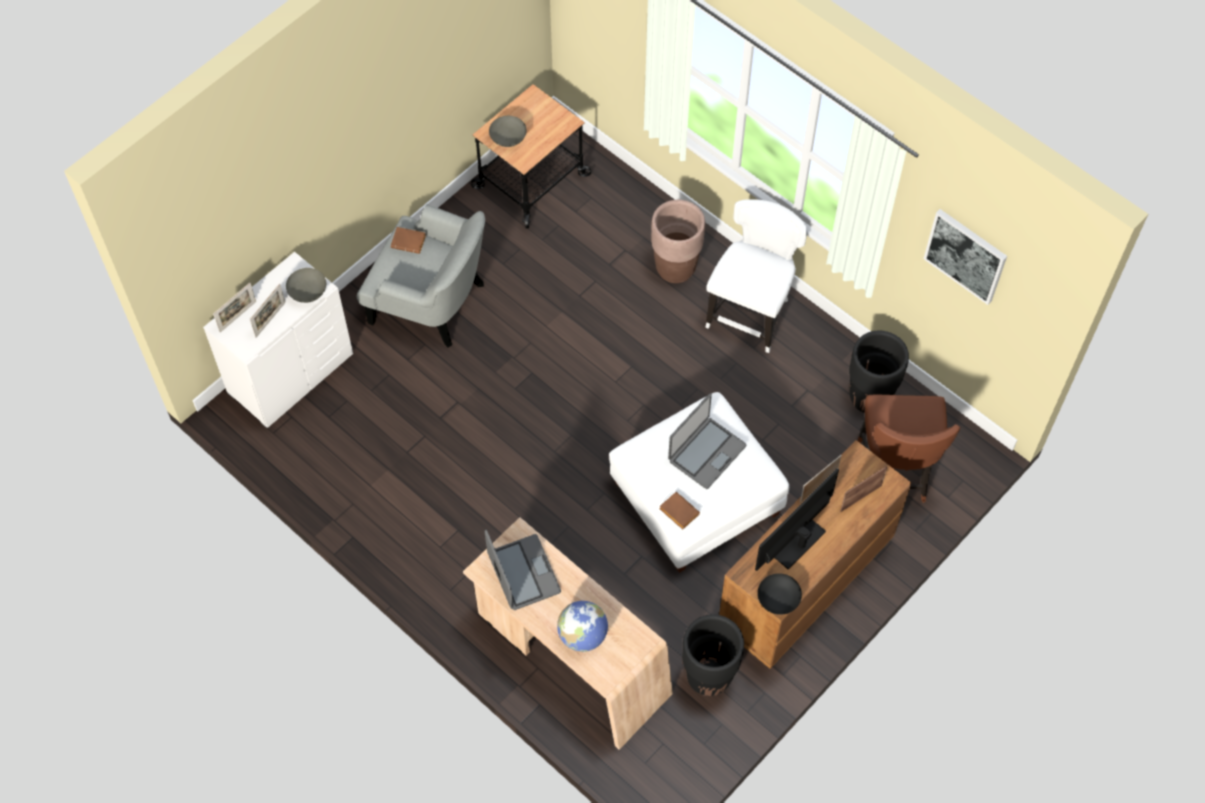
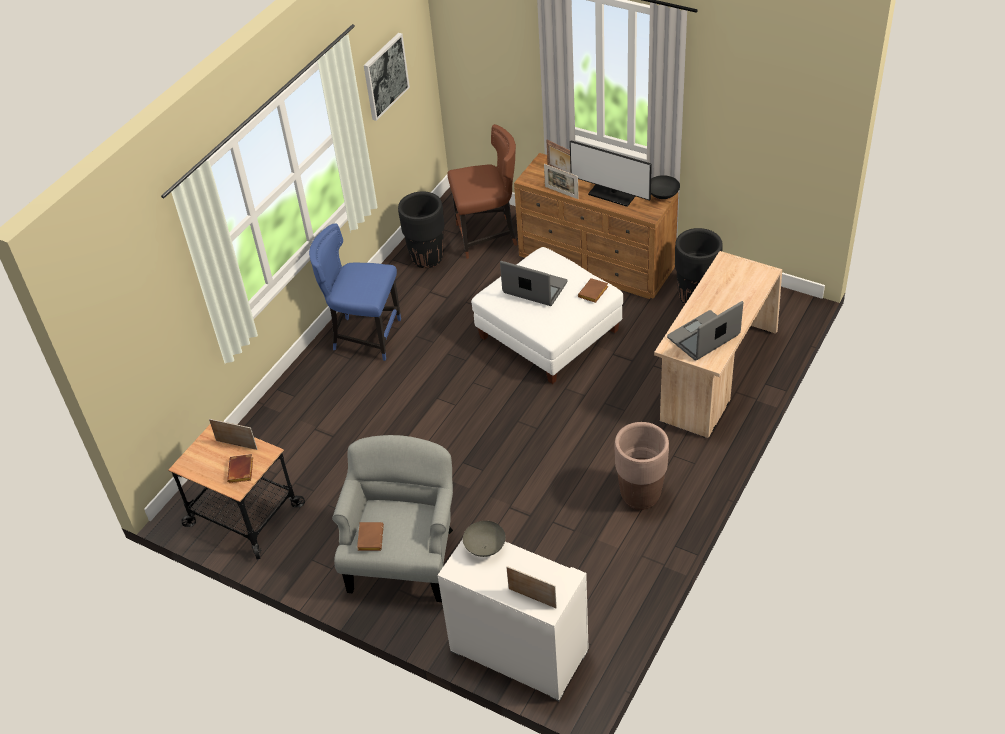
camera: 100 degrees left, 15 degrees down
picture frame [249,283,285,338] -> picture frame moved to [209,419,258,450]
grey bowl [489,116,527,147] -> brown book [227,454,253,483]
globe [557,601,608,652] -> none
brown planter [651,200,705,283] -> brown planter moved to [614,422,669,510]
white chair [706,199,808,353] -> blue chair [309,223,401,361]

